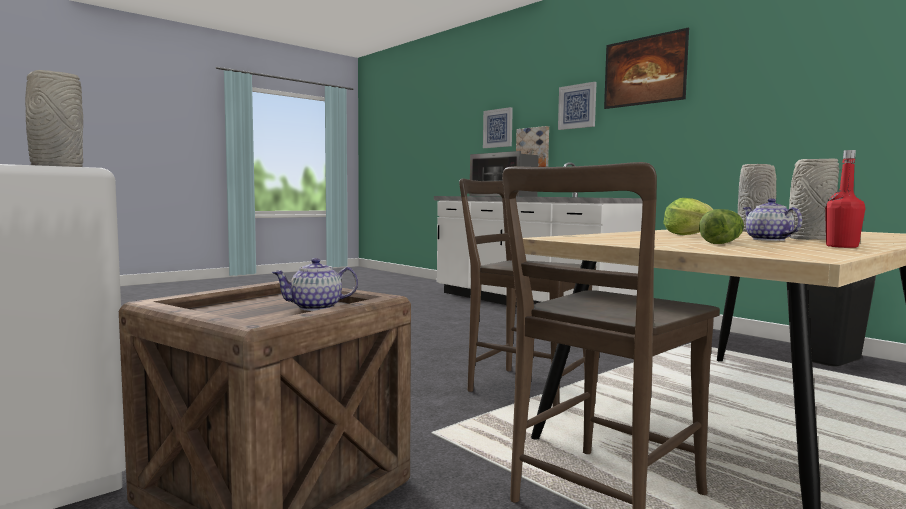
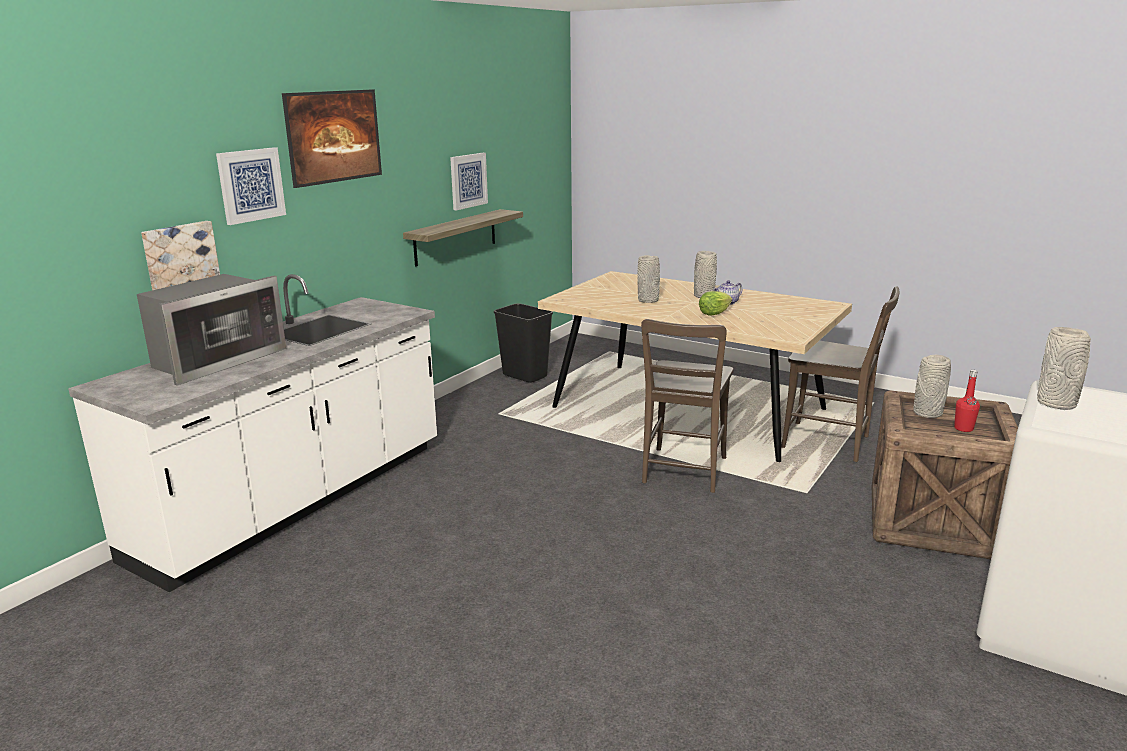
camera: 105 degrees left, 15 degrees up
teapot [271,258,358,311] -> grey vase [913,354,951,418]
picture [483,107,513,148] -> picture moved to [450,153,488,210]
lettuce [699,209,744,244] -> none
red bottle [825,150,865,248] -> red bottle moved to [954,370,980,432]
none -> shelf [403,209,523,266]

